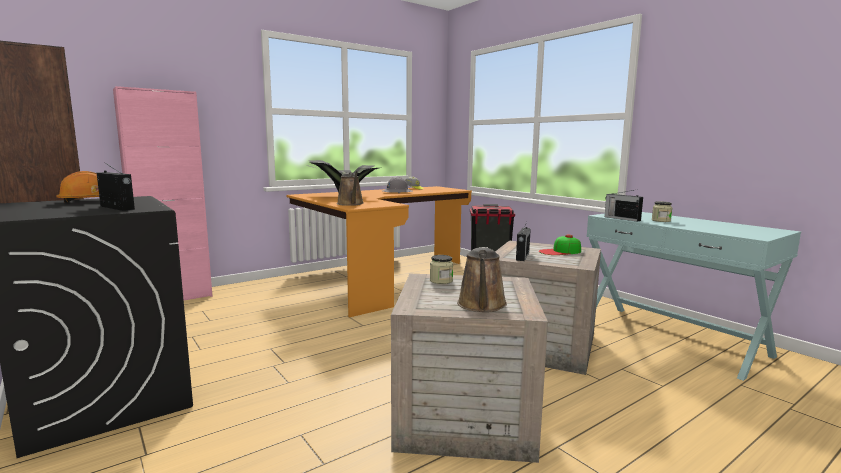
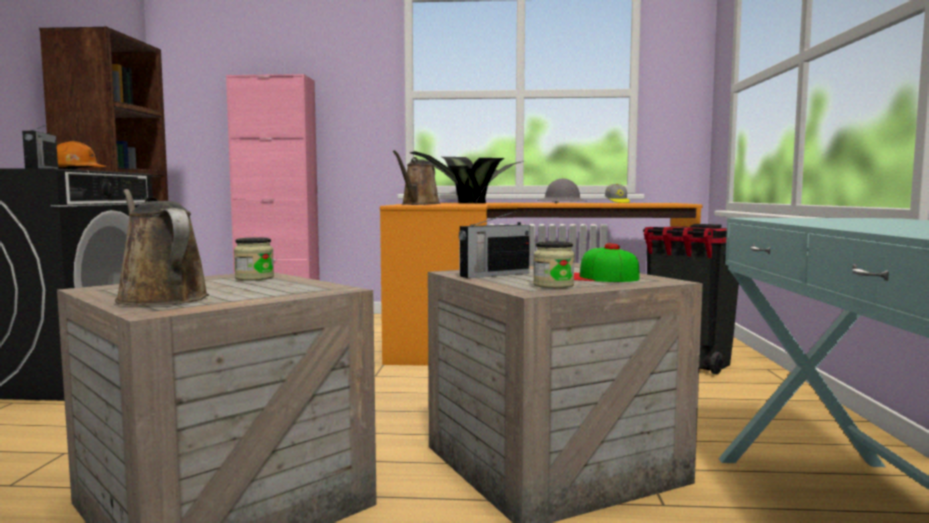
camera: 40 degrees right, 5 degrees down
brown watering can [457,247,507,312] -> brown watering can turned 90 degrees clockwise [115,189,209,306]
radio [605,190,643,221] -> none
jar [652,201,672,222] -> jar moved to [533,241,575,288]

